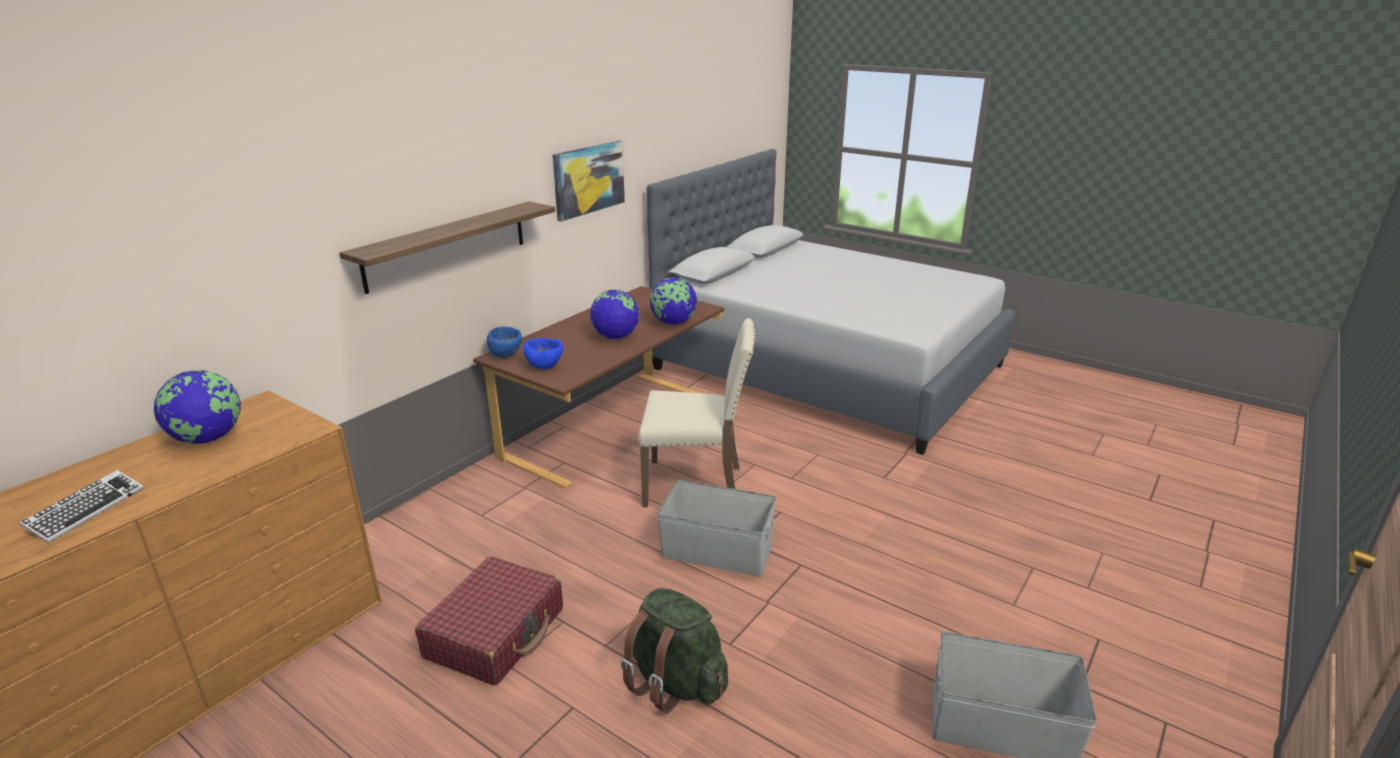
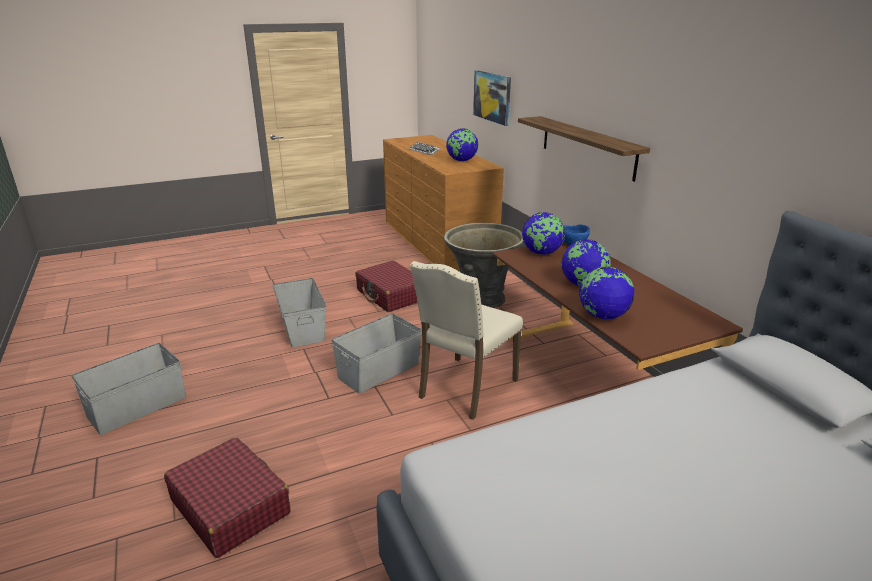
camera: 120 degrees right, 0 degrees up
blue bowl [524,338,563,369] -> globe [522,212,565,255]
picture [552,140,625,222] -> picture moved to [473,70,511,126]
green backpack [620,588,728,713] -> grey storage box [272,278,327,347]
none -> red suitcase [164,437,290,558]
none -> grey planter [444,223,524,308]

